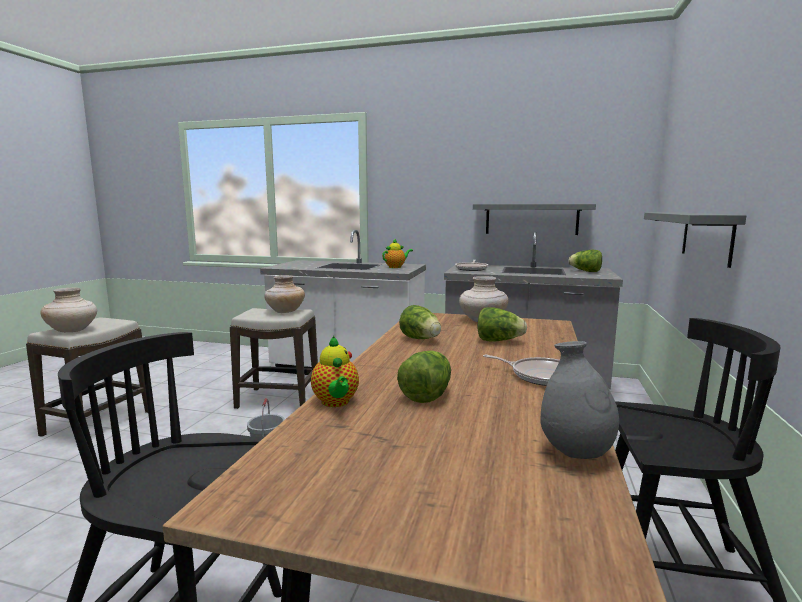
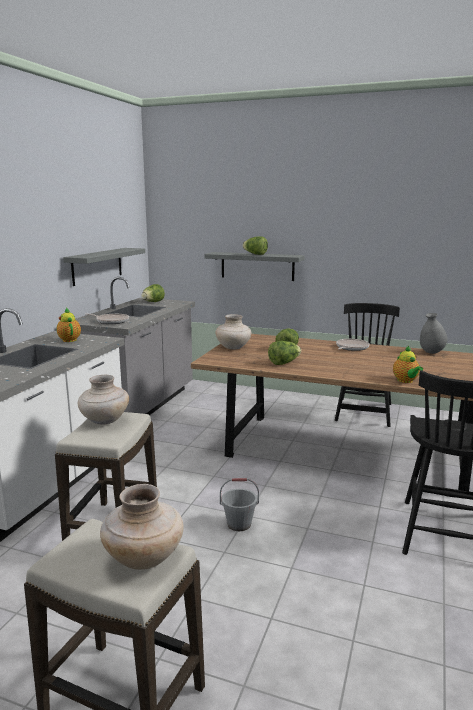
camera: 85 degrees left, 5 degrees up
teapot [311,336,359,407] -> teapot turned 90 degrees clockwise [393,346,423,383]
lettuce [397,350,451,403] -> lettuce moved to [243,236,268,255]

